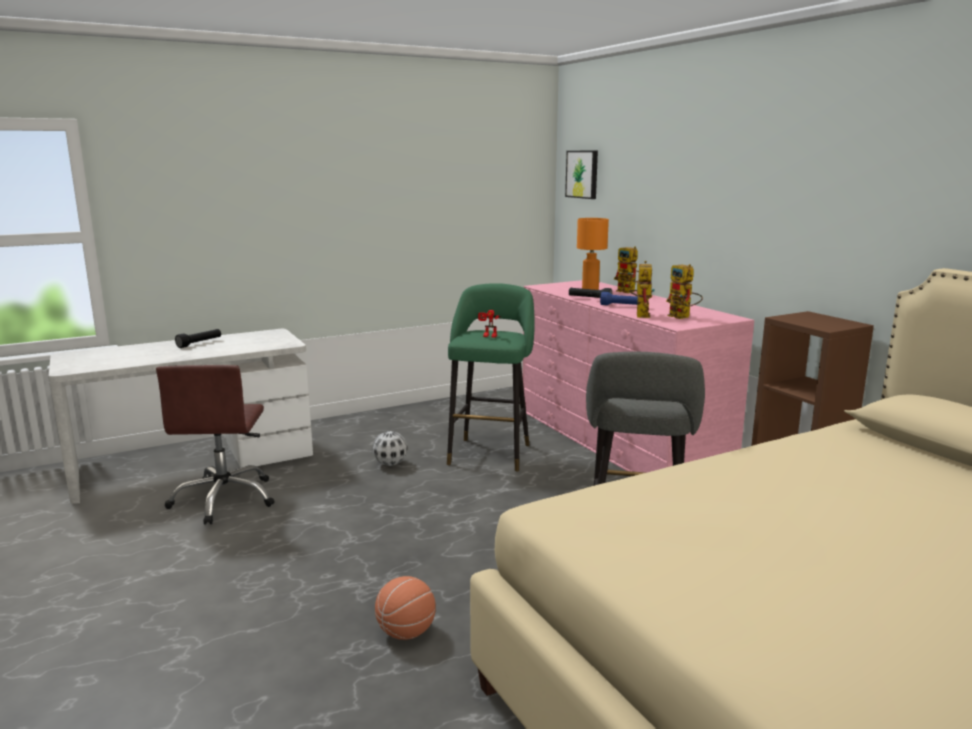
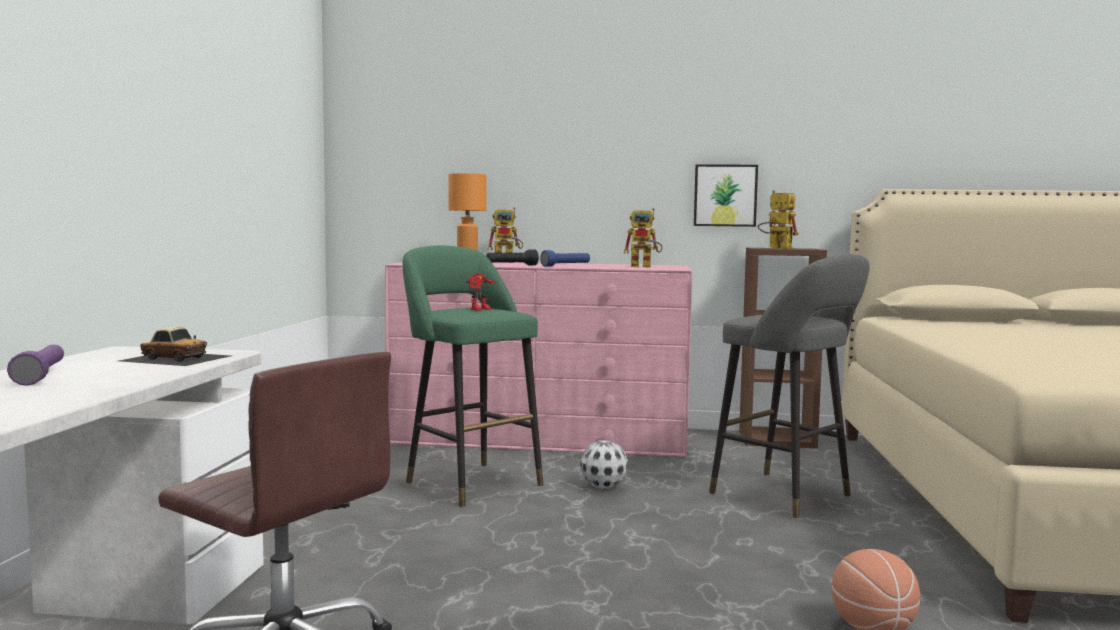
camera: 55 degrees left, 10 degrees down
black flashlight [175,329,221,348] -> purple flashlight [7,344,64,386]
football [373,431,407,466] -> football moved to [580,440,628,489]
picture [565,151,598,199] -> picture moved to [694,164,758,227]
toy robot [629,261,655,318] -> toy robot moved to [758,190,799,249]
none -> toy car [119,326,230,366]

